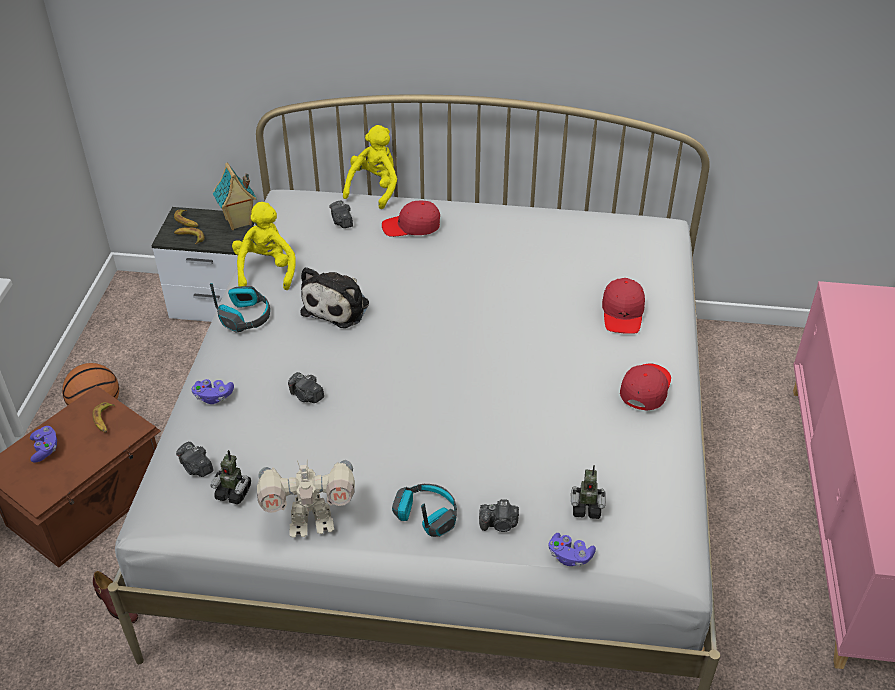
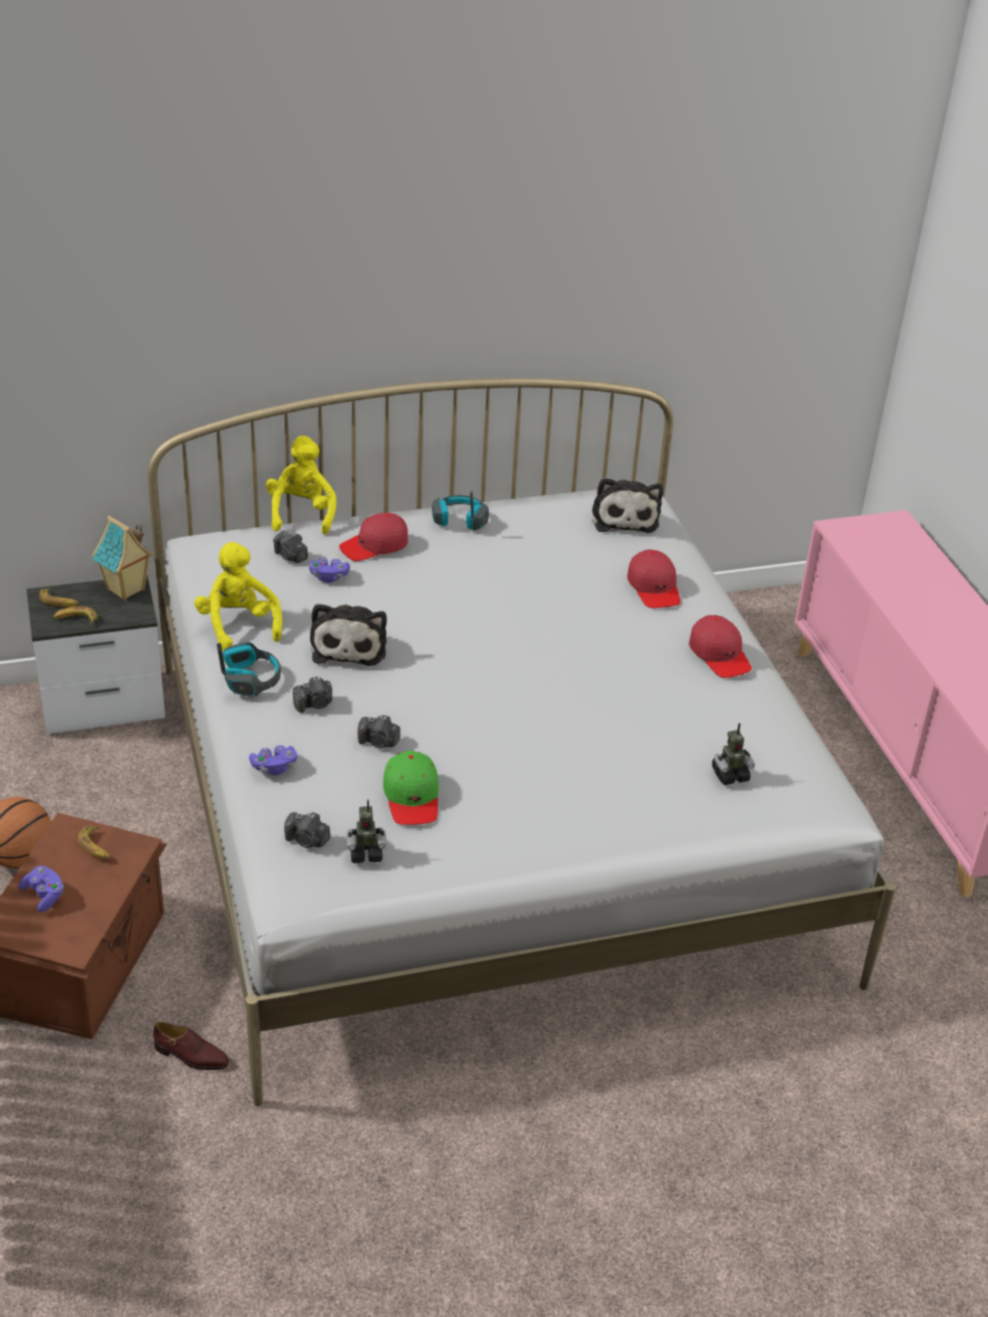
camera: 25 degrees left, 5 degrees down
toy robot [257,460,355,537] -> none
headphones [392,484,457,537] -> headphones moved to [432,491,489,530]
camera [479,499,519,532] -> camera moved to [293,676,332,713]
purple game controller [548,533,596,567] -> purple game controller moved to [309,558,350,583]
red cap [620,363,671,411] -> red cap turned 150 degrees clockwise [689,615,752,678]
none -> green cap [383,751,439,825]
none -> plush toy [592,478,663,533]

